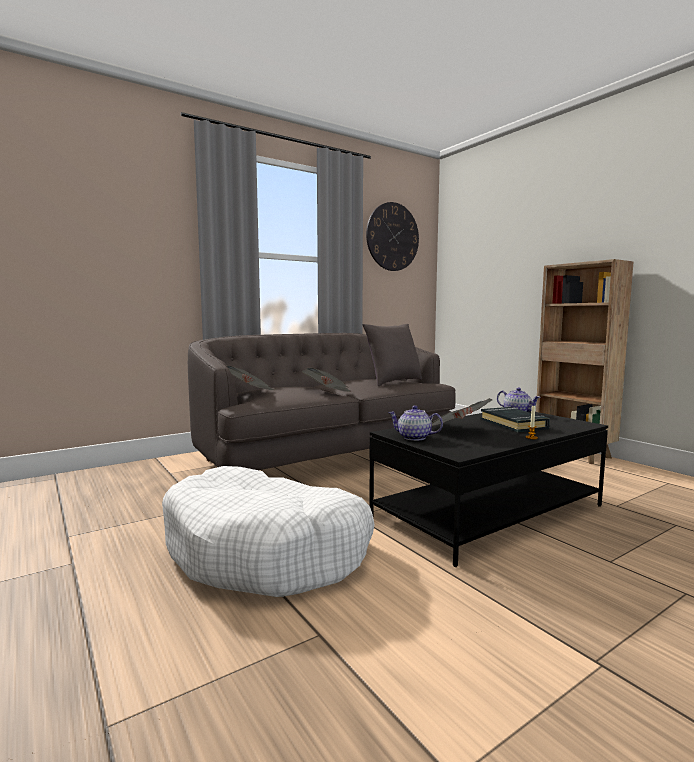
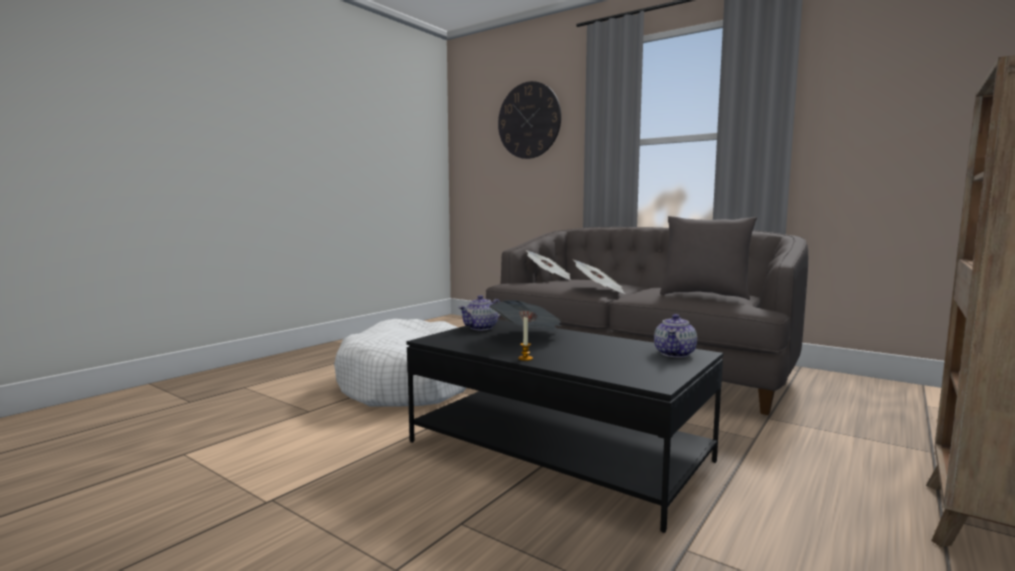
camera: 70 degrees right, 0 degrees up
wall clock [366,202,419,271] -> wall clock moved to [498,81,561,159]
teapot [388,406,443,441] -> teapot turned 135 degrees counterclockwise [458,295,501,330]
black book [481,407,550,432] -> none

